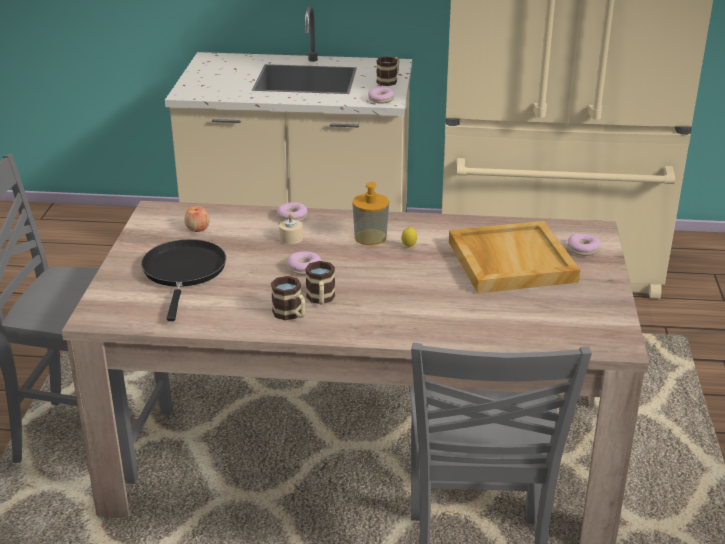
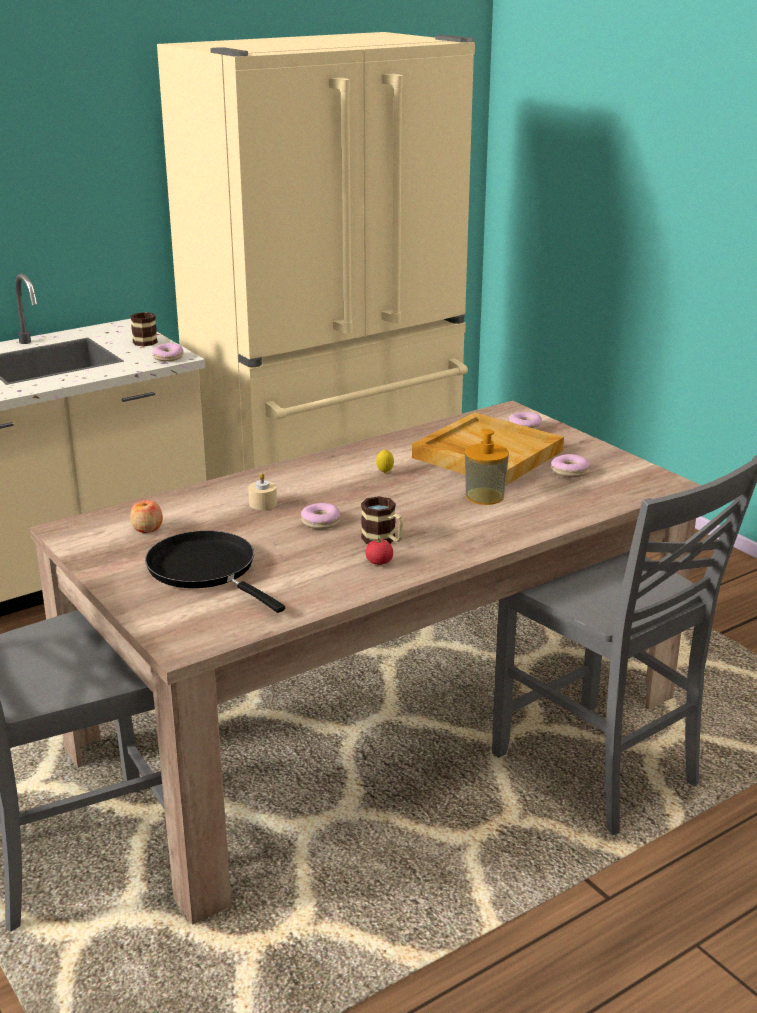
camera: 40 degrees left, 5 degrees down
mug [271,276,305,320] -> tomato [365,535,393,565]
donut [277,202,308,222] -> donut moved to [551,454,590,478]
soap dispenser [352,182,389,245] -> soap dispenser moved to [465,428,509,505]

